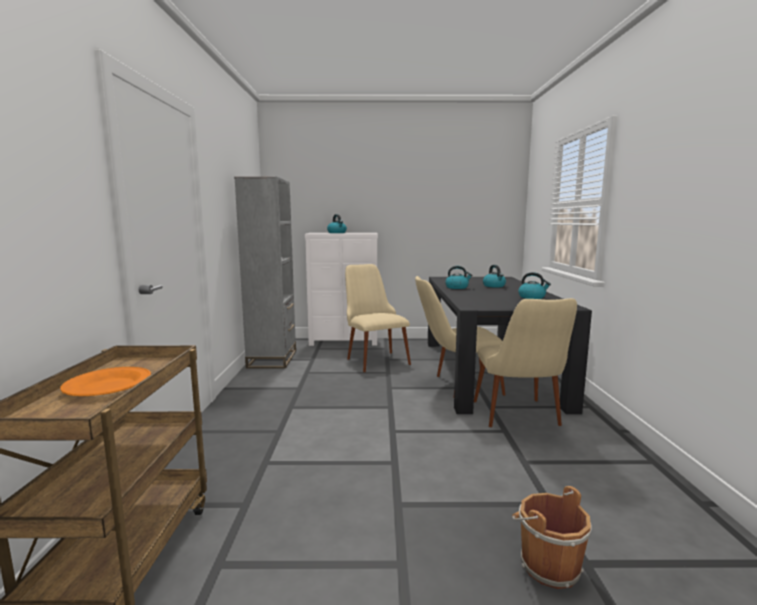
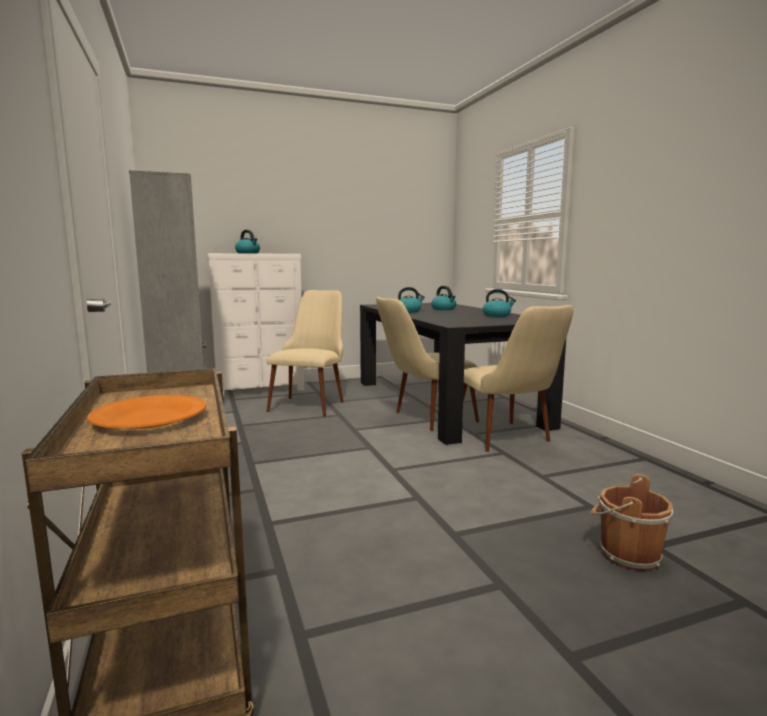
camera: 20 degrees left, 0 degrees up
beige chair [345,264,411,372] -> beige chair turned 60 degrees clockwise [267,290,343,417]

